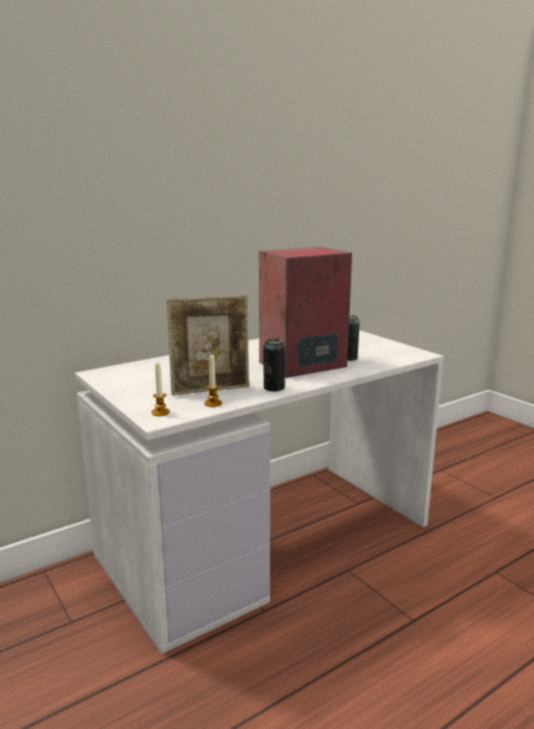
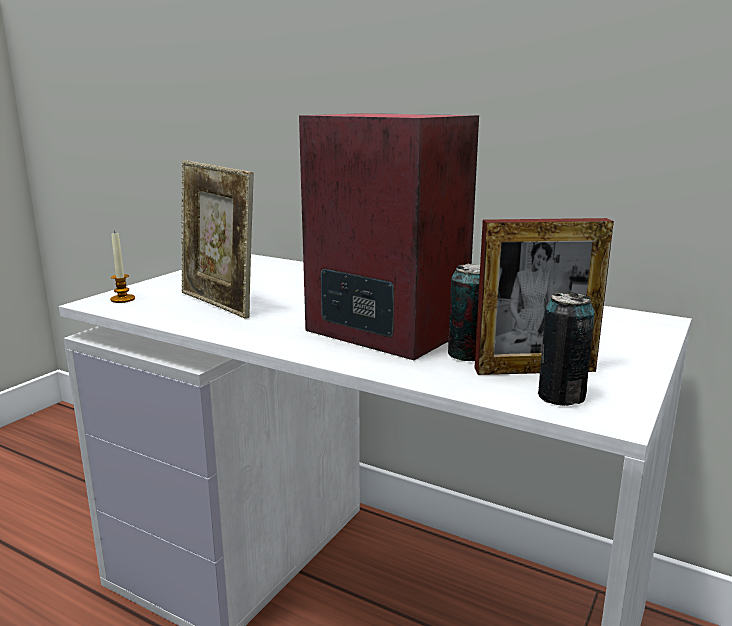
camera: 65 degrees right, 0 degrees up
candle [204,355,222,407] -> none
can [263,338,285,392] -> can moved to [538,292,595,406]
none -> picture frame [475,218,614,375]

